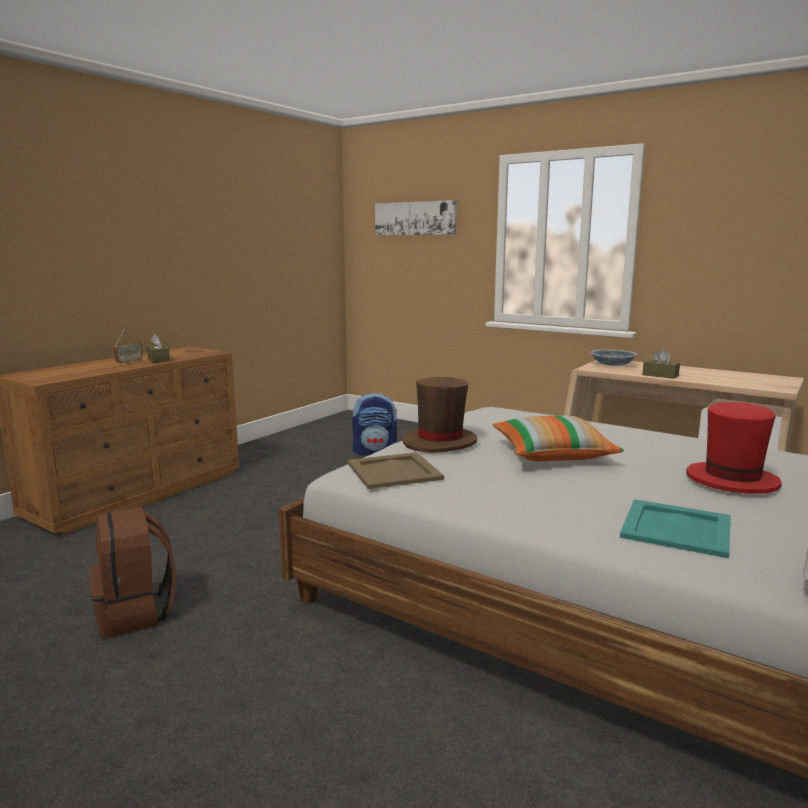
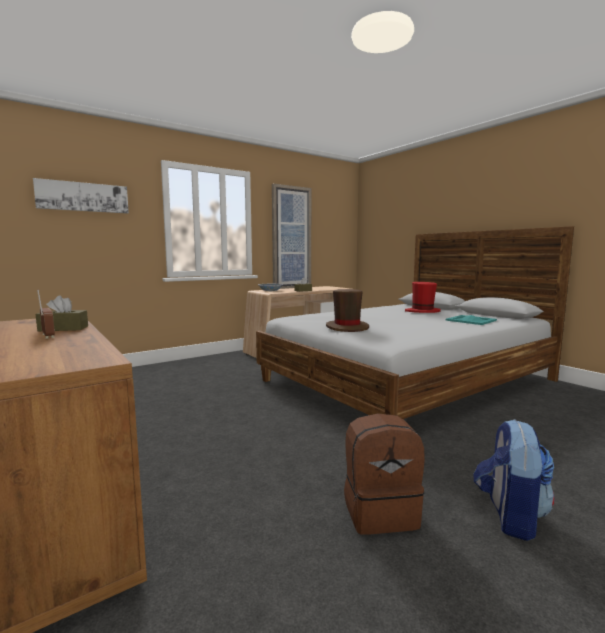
camera: 70 degrees left, 5 degrees down
beige tray [347,452,444,489] -> none
backpack [352,393,398,455] -> backpack moved to [473,419,555,541]
pillow [493,416,624,461] -> none
none -> picture [272,184,311,289]

